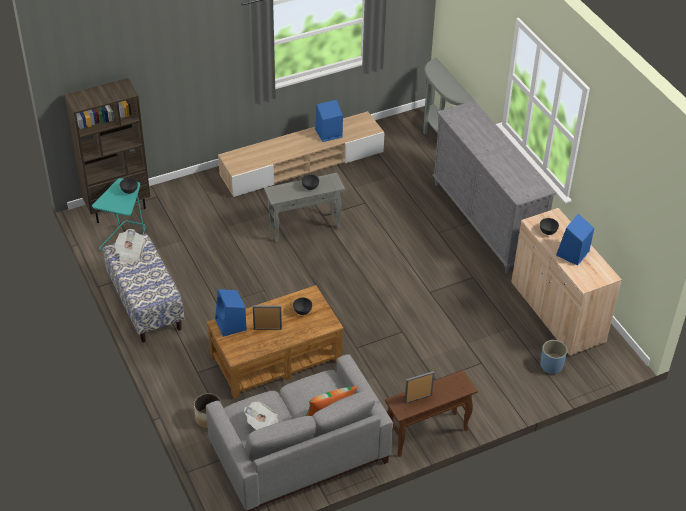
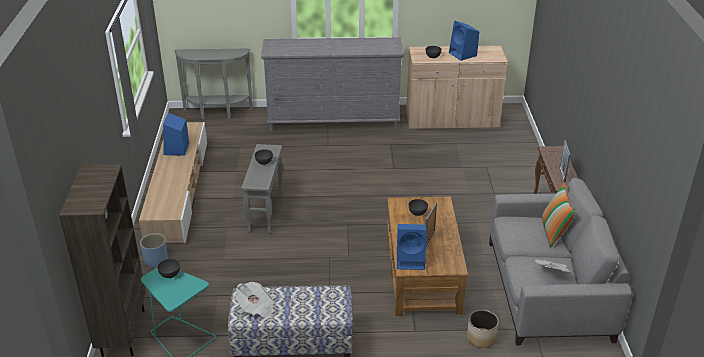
camera: 65 degrees left, 10 degrees down
blue planter [540,340,568,374] -> blue planter moved to [140,233,168,268]

